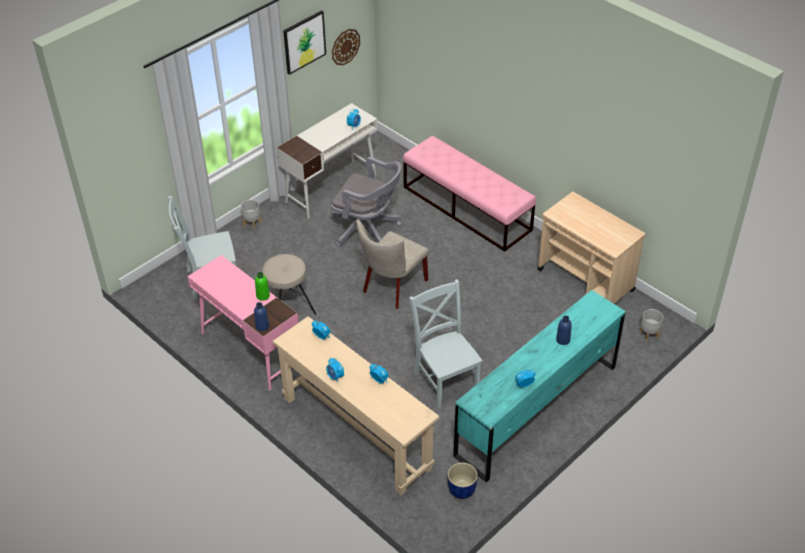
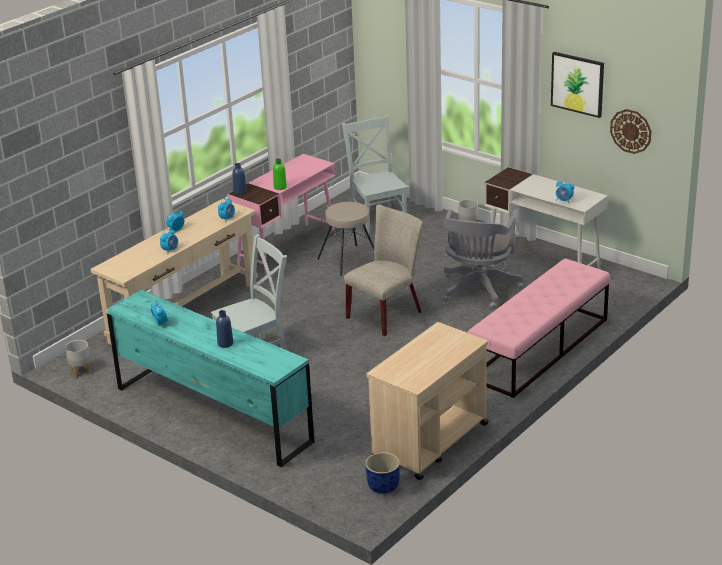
camera: 85 degrees right, 15 degrees down
beige chair [356,219,429,309] -> beige chair turned 105 degrees clockwise [344,205,423,336]
blue planter [448,462,478,499] -> blue planter moved to [365,452,400,494]
grey planter [640,309,663,341] -> grey planter moved to [65,340,91,378]

